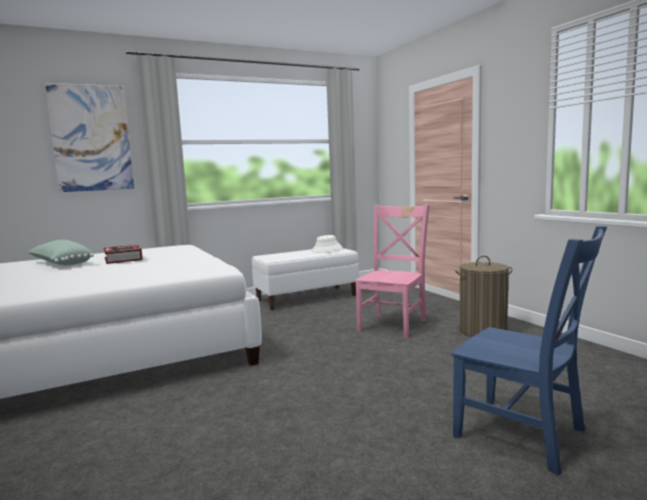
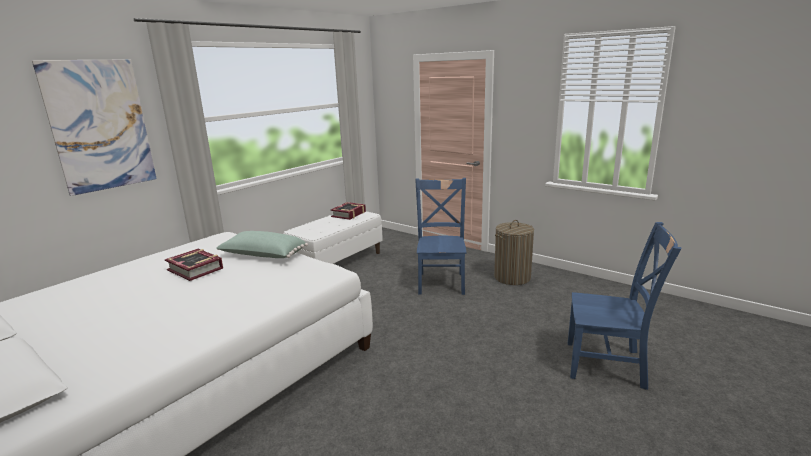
camera: 25 degrees left, 10 degrees up
green pillow [27,240,94,265] -> green pillow moved to [216,231,308,258]
white hat [311,235,342,252] -> book [330,202,366,220]
pink chair [354,204,430,338] -> blue chair [415,178,466,295]

